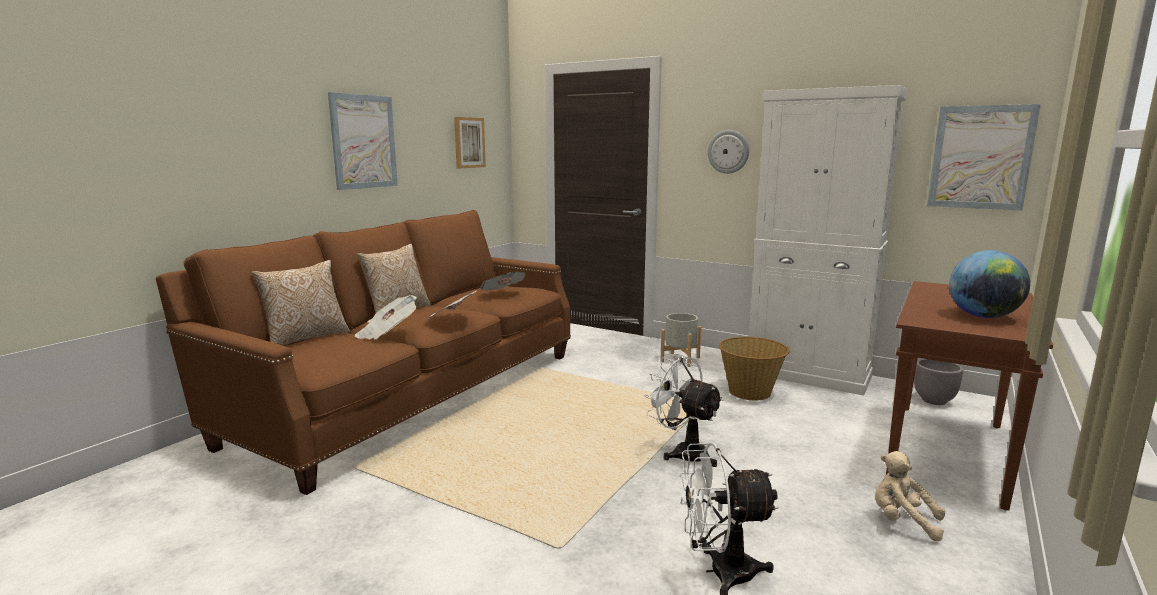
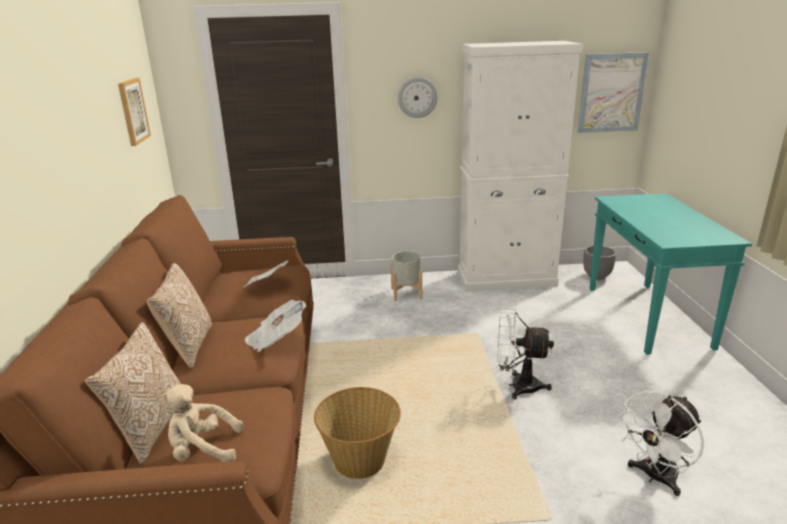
camera: 35 degrees left, 10 degrees up
picture [328,92,398,190] -> none
newspaper [355,295,417,340] -> none
basket [719,337,790,400] -> basket moved to [314,387,401,479]
beige plush toy [875,451,945,541] -> beige plush toy moved to [163,384,244,462]
brown console table [886,281,1053,511] -> turquoise console table [590,193,752,355]
globe [949,250,1030,318] -> none

